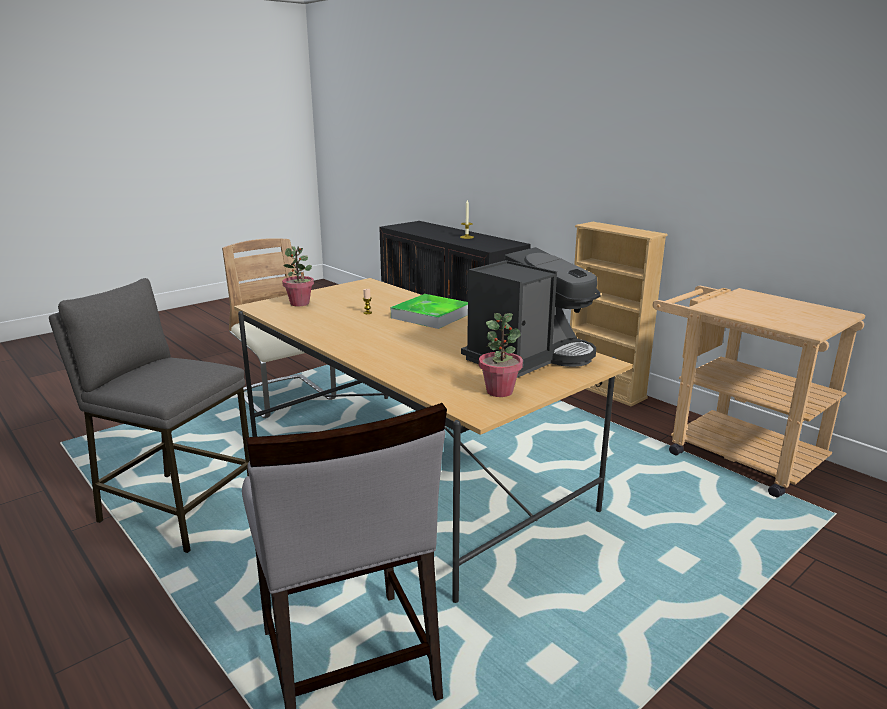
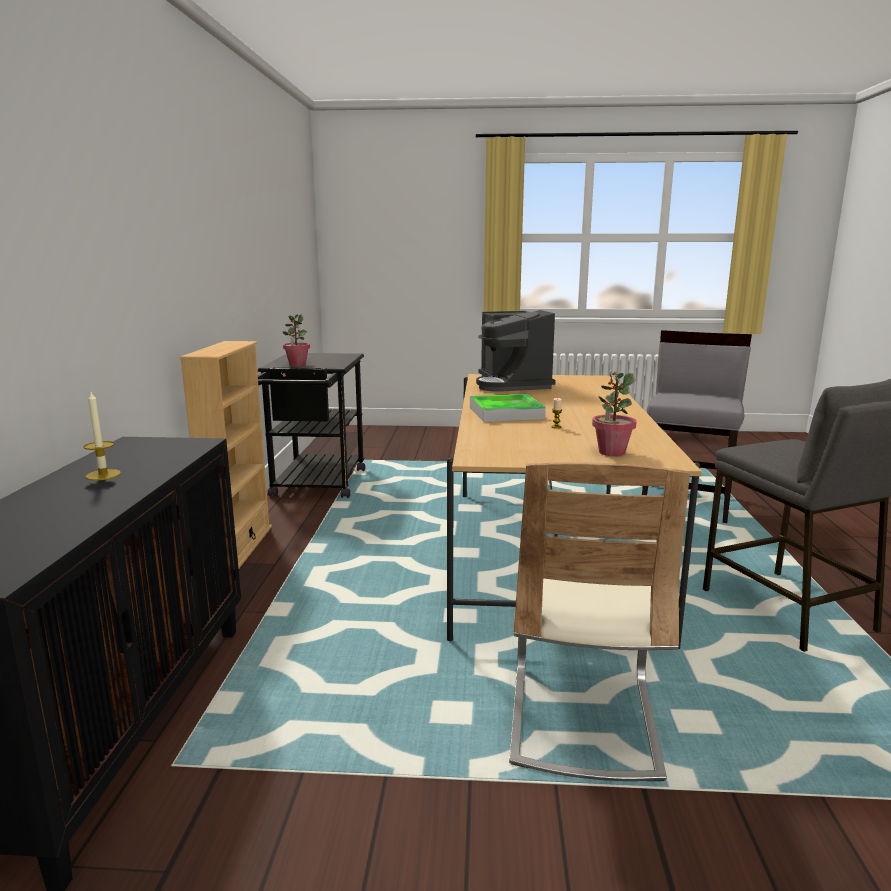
camera: 135 degrees left, 5 degrees down
coffee machine [461,247,600,378] -> coffee machine turned 105 degrees counterclockwise [476,310,556,392]
potted plant [479,313,523,397] -> potted plant moved to [283,314,310,367]
beige cart [653,286,865,498] -> black cart [258,353,365,498]

